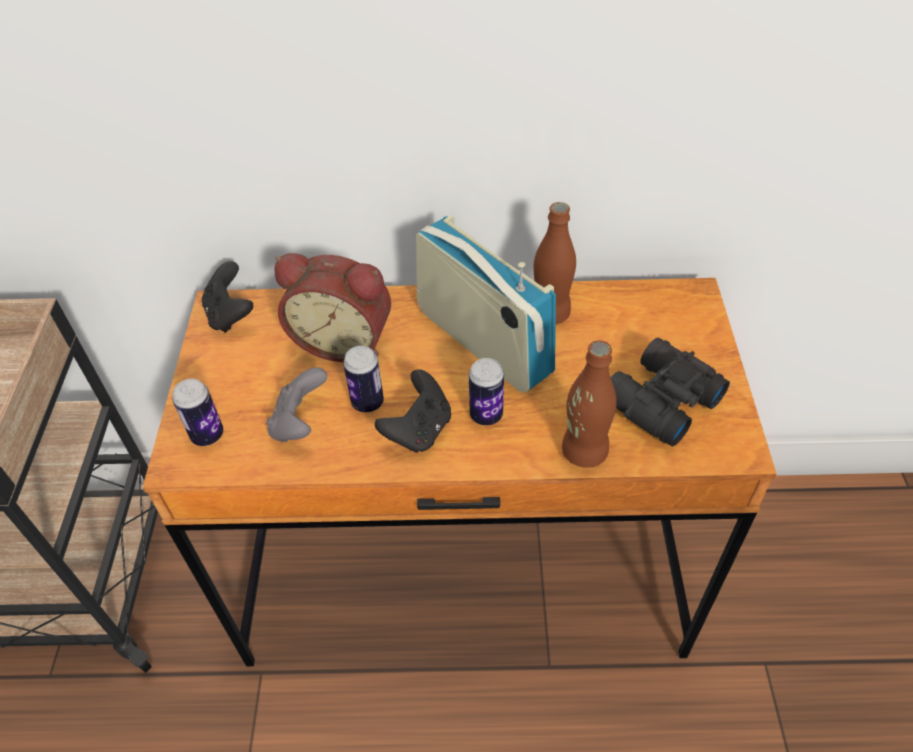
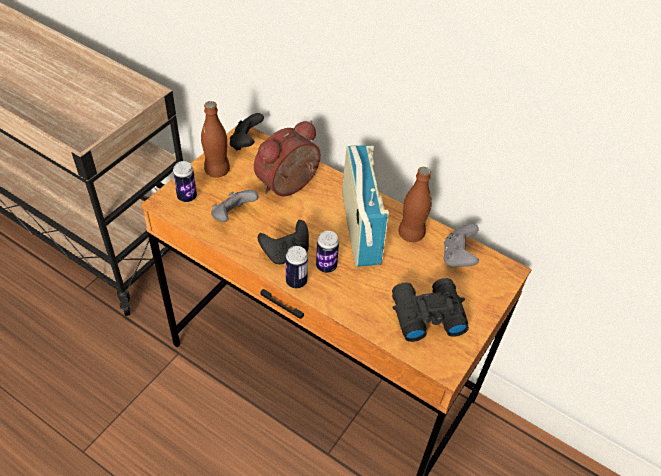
camera: 30 degrees right, 0 degrees up
alarm clock [274,253,391,362] -> alarm clock turned 90 degrees clockwise [254,121,321,196]
can [343,346,384,412] -> can moved to [286,246,308,288]
brown bottle [562,340,617,468] -> brown bottle moved to [201,101,230,178]
none -> grey game controller [443,223,479,268]

